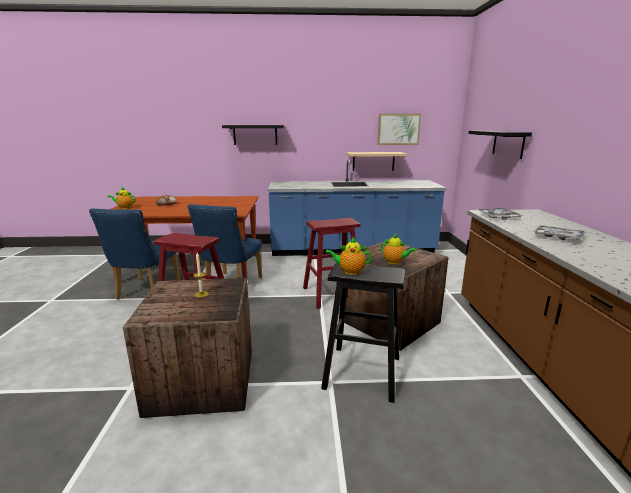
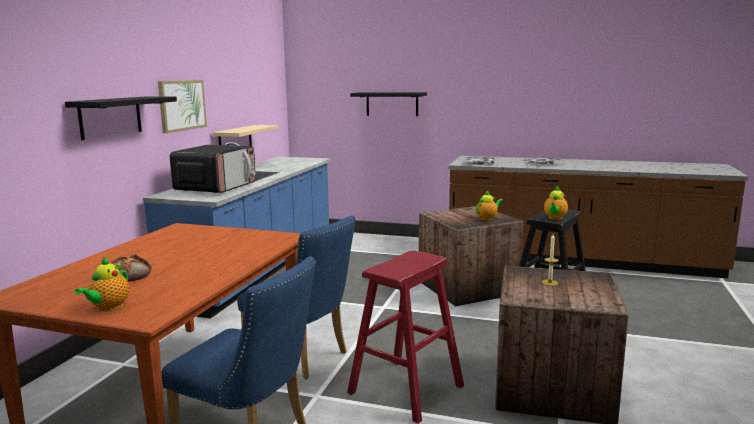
camera: 70 degrees left, 5 degrees down
red stool [303,218,361,309] -> none
picture [377,114,421,145] -> picture moved to [158,80,207,133]
none -> microwave [170,145,256,193]

